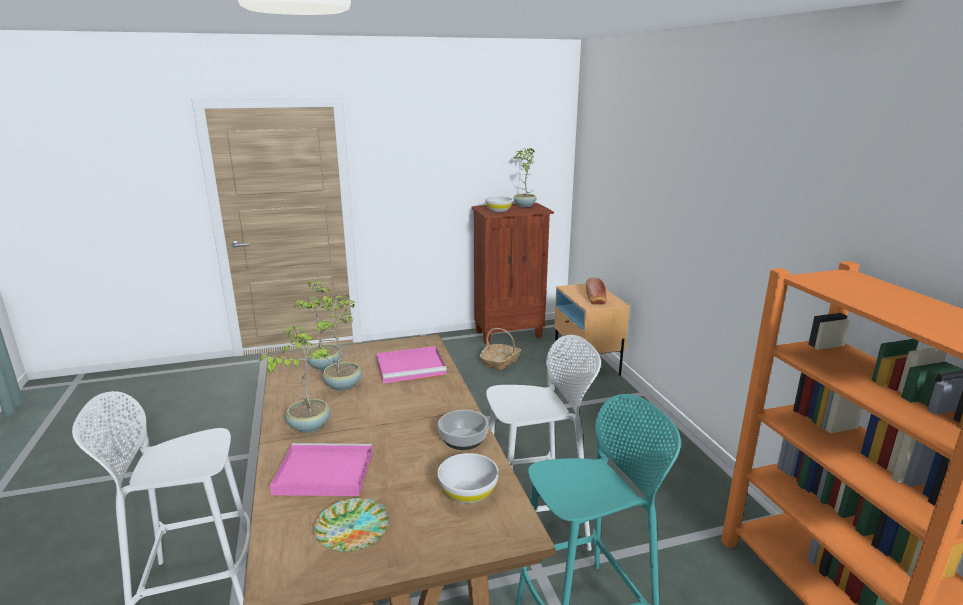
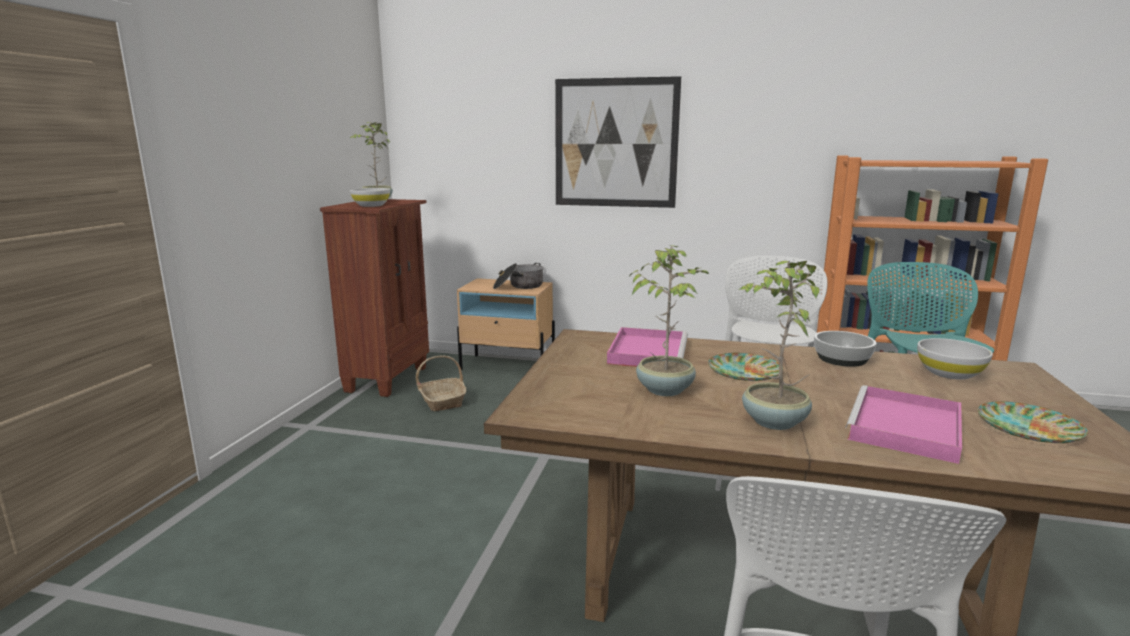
camera: 60 degrees left, 5 degrees down
potted plant [294,279,349,370] -> none
bread [586,277,607,304] -> cooking pot [493,263,544,289]
none -> picture [555,76,681,208]
none -> plate [708,353,779,381]

